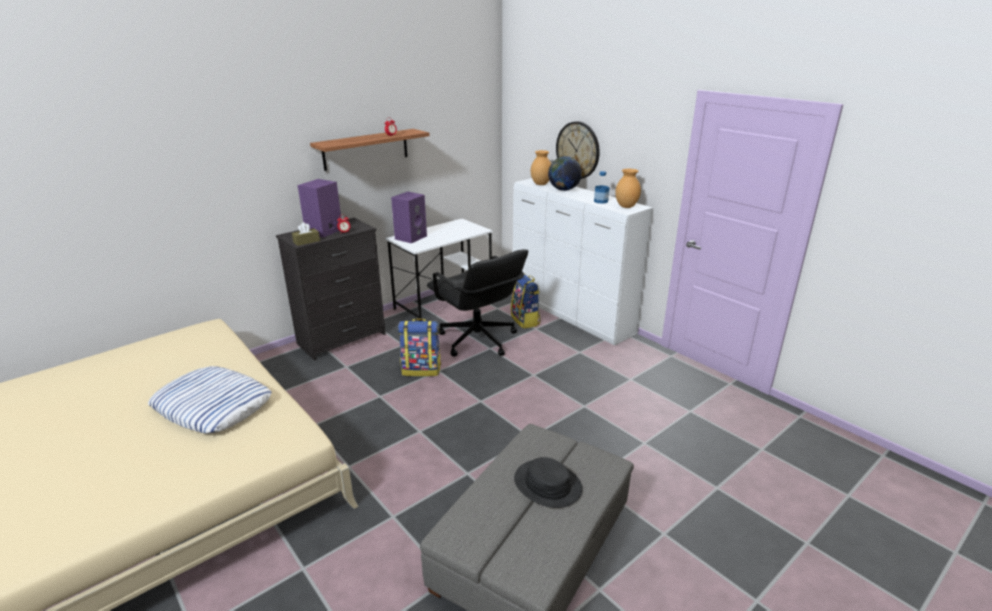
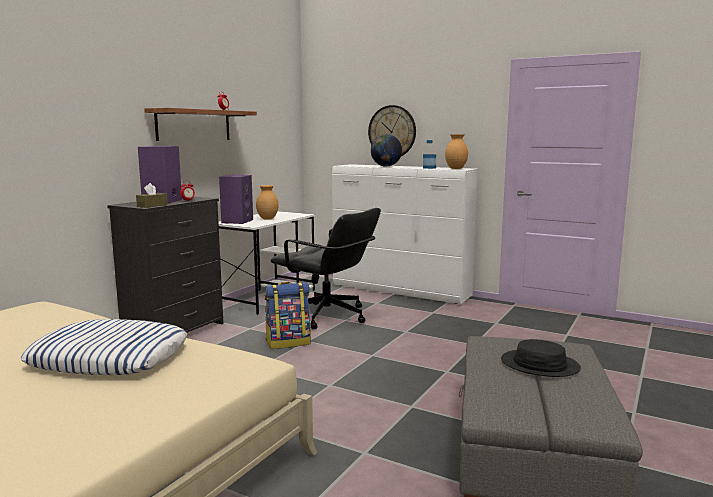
camera: 20 degrees left, 15 degrees down
backpack [511,274,541,329] -> none
brown vase [531,150,551,185] -> brown vase moved to [256,185,279,220]

